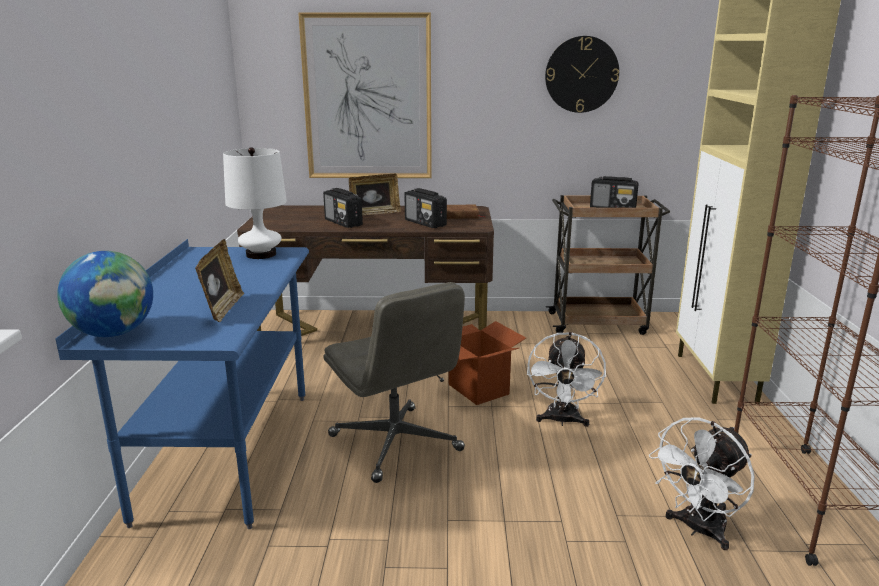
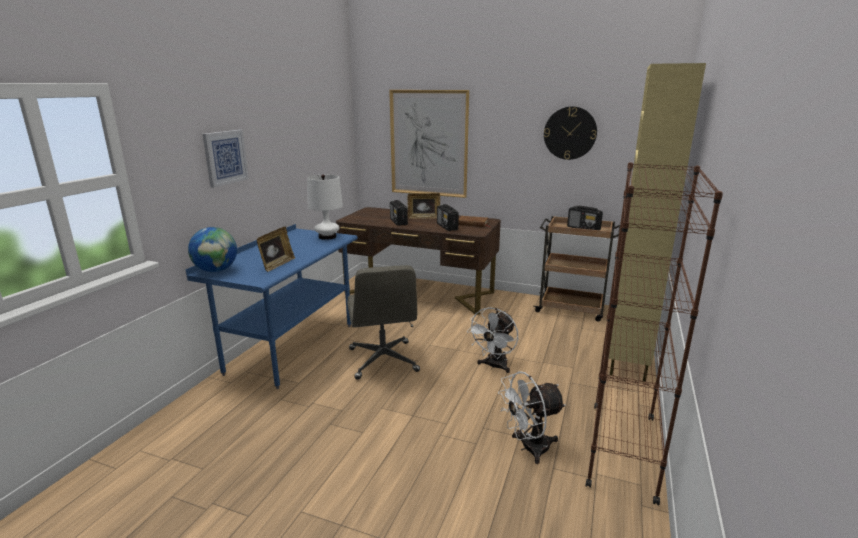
camera: 20 degrees right, 0 degrees up
cardboard box [448,321,526,405] -> none
none -> picture [202,130,249,188]

